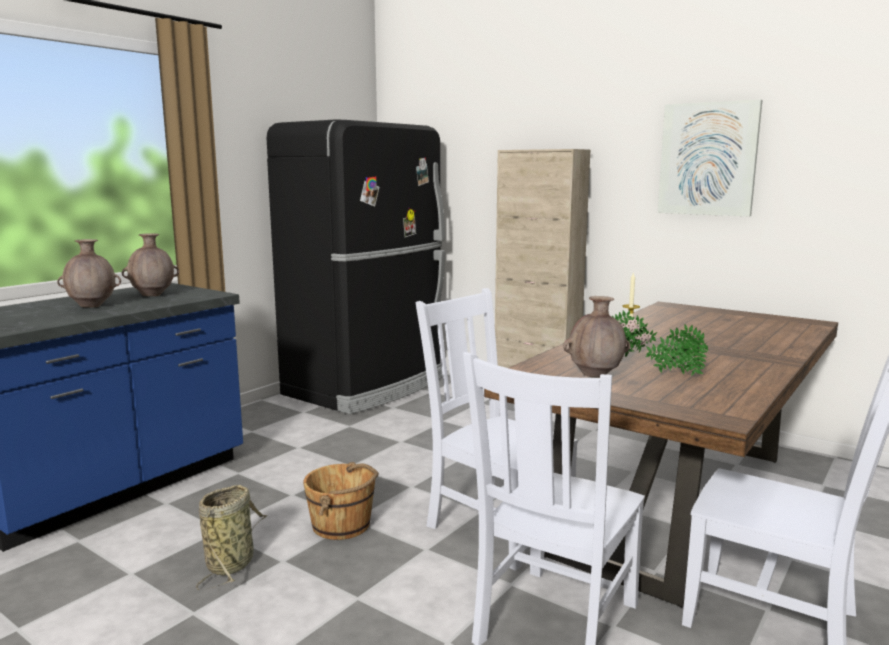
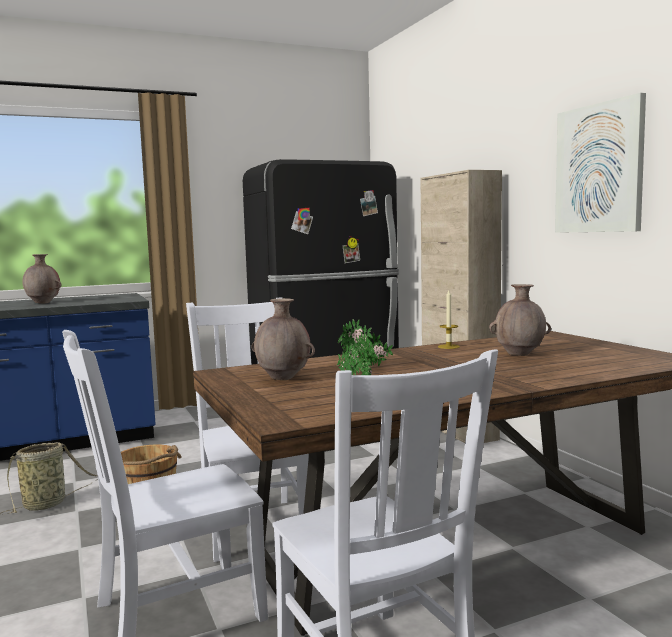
camera: 30 degrees right, 5 degrees down
brown vase [122,234,179,296] -> brown vase moved to [489,284,551,356]

